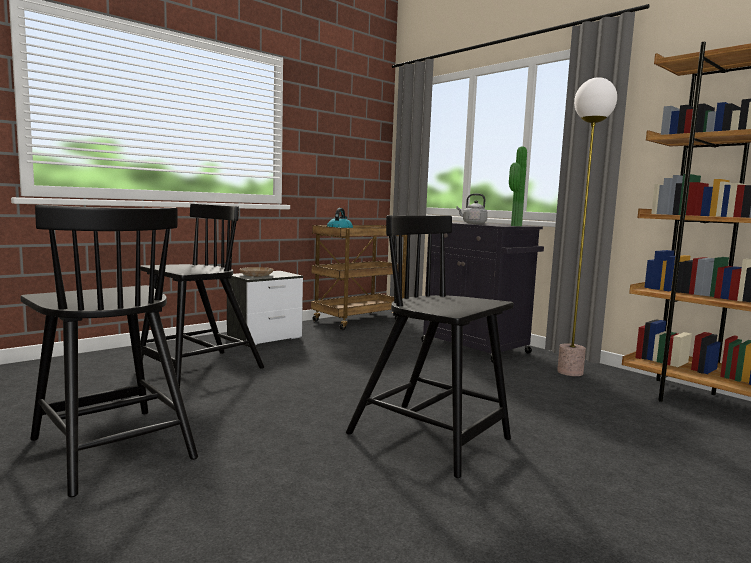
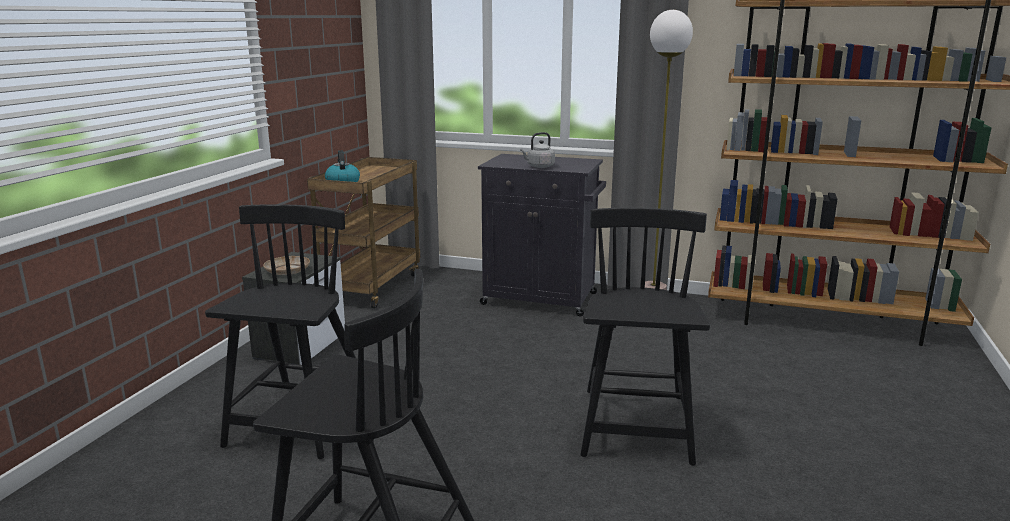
camera: 30 degrees left, 10 degrees up
black chair [346,215,514,478] -> black chair turned 90 degrees clockwise [580,208,710,466]
potted plant [509,146,527,226] -> none

